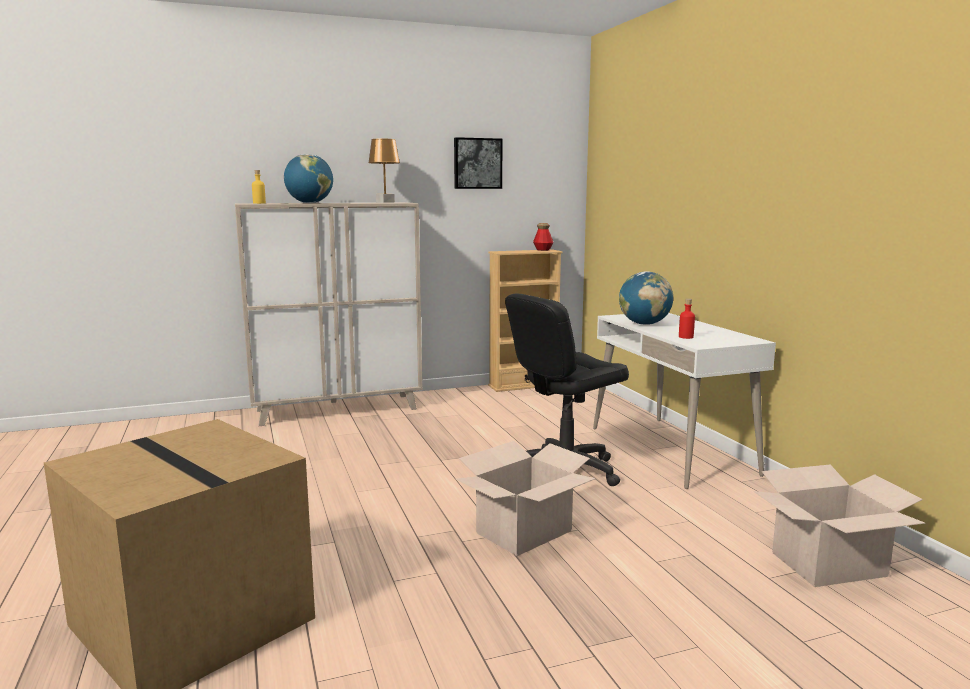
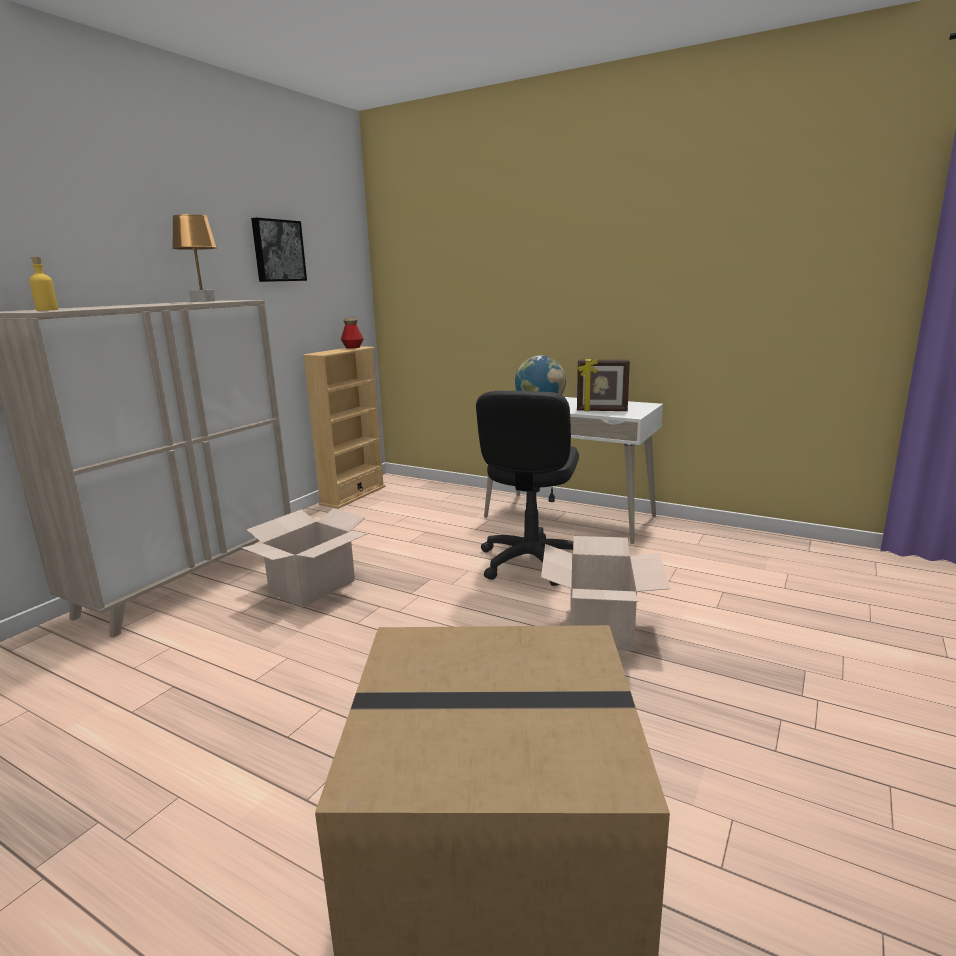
camera: 40 degrees left, 5 degrees up
globe [284,154,333,203] -> none
red bottle [679,299,695,339] -> picture frame [577,359,630,411]
cardboard box [754,465,925,587] -> cardboard box moved to [241,508,367,607]

